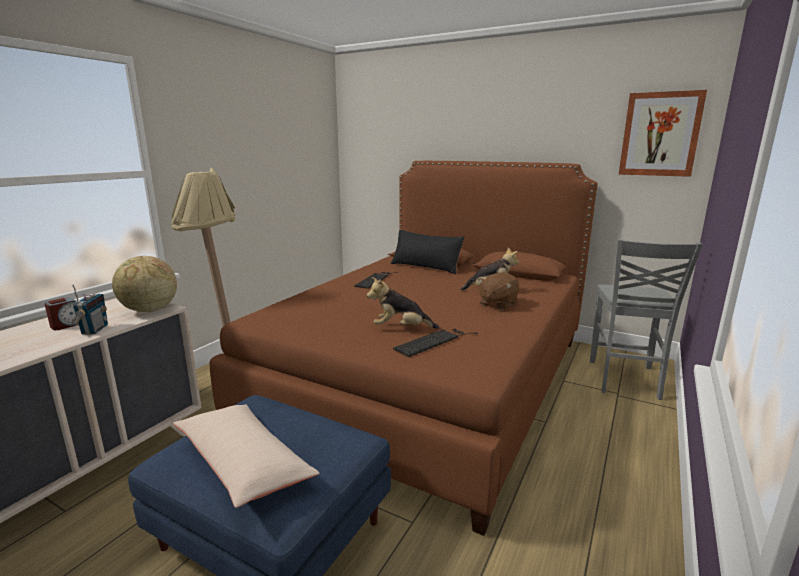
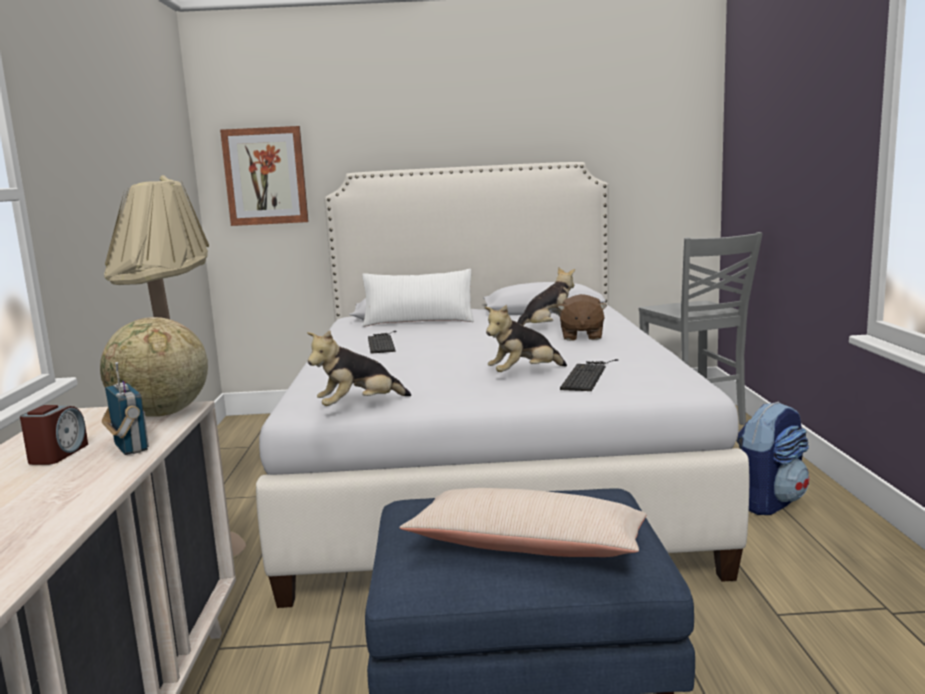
camera: 30 degrees left, 5 degrees down
brown bed [210,161,598,536] -> white bed [256,162,749,608]
black pillow [391,230,465,274] -> white pillow [363,269,474,327]
picture [619,90,707,177] -> picture moved to [220,126,309,226]
none -> plush toy [307,331,411,406]
none -> backpack [736,402,809,515]

